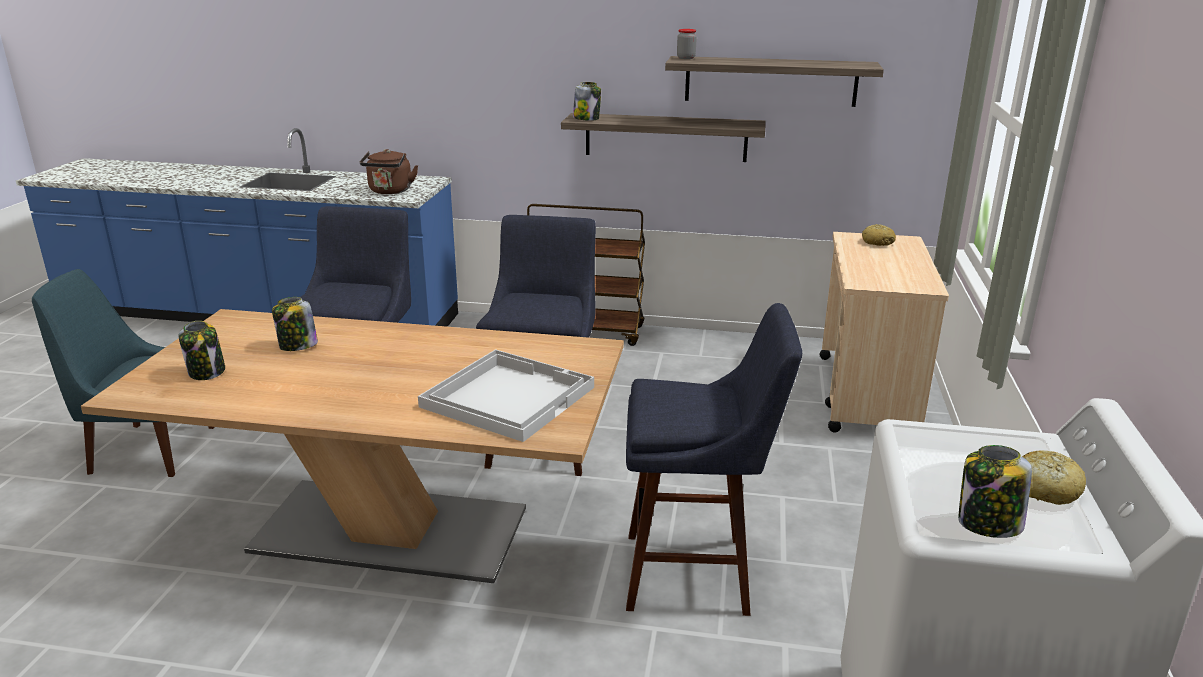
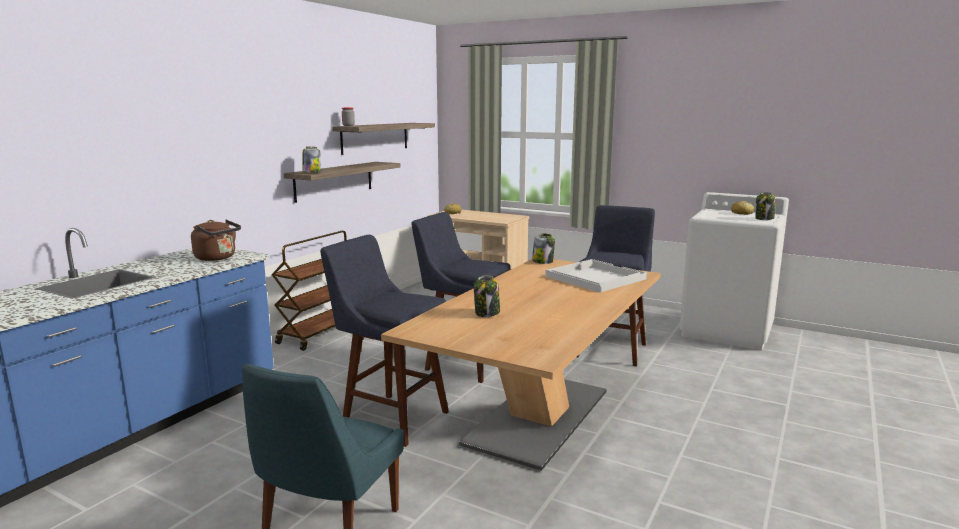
camera: 70 degrees left, 10 degrees down
jar [179,321,225,380] -> jar moved to [532,233,555,264]

